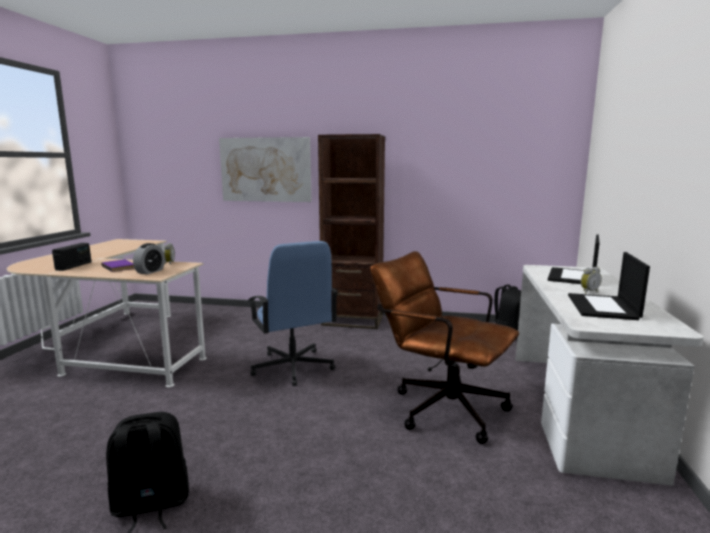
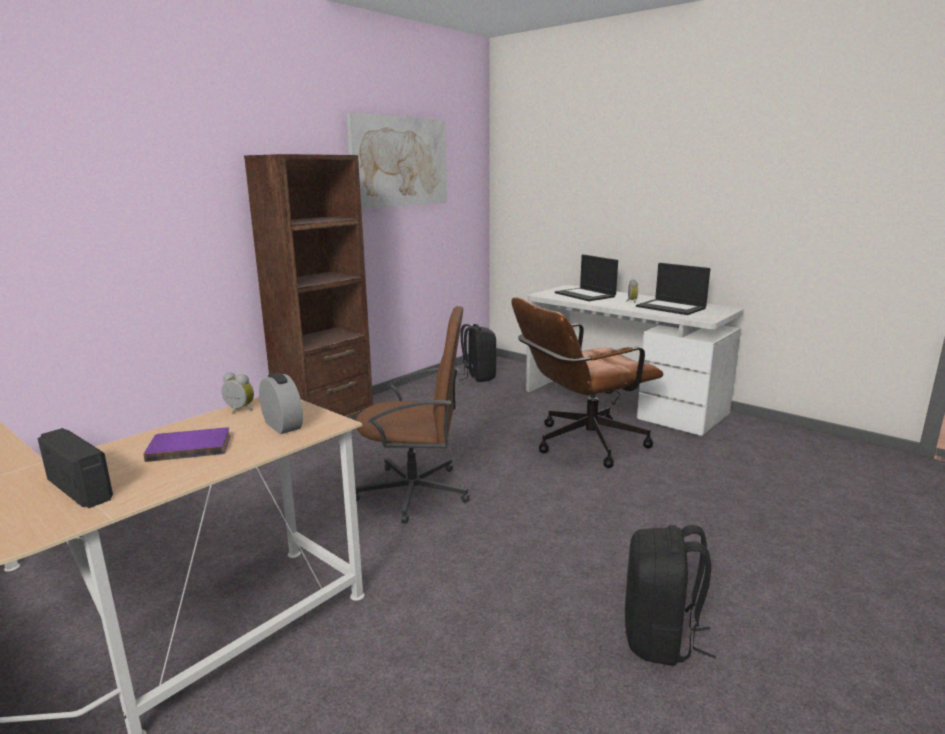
camera: 60 degrees left, 5 degrees up
picture [219,137,312,202] -> picture moved to [346,113,447,208]
blue office chair [248,241,338,386] -> brown office chair [355,306,470,524]

